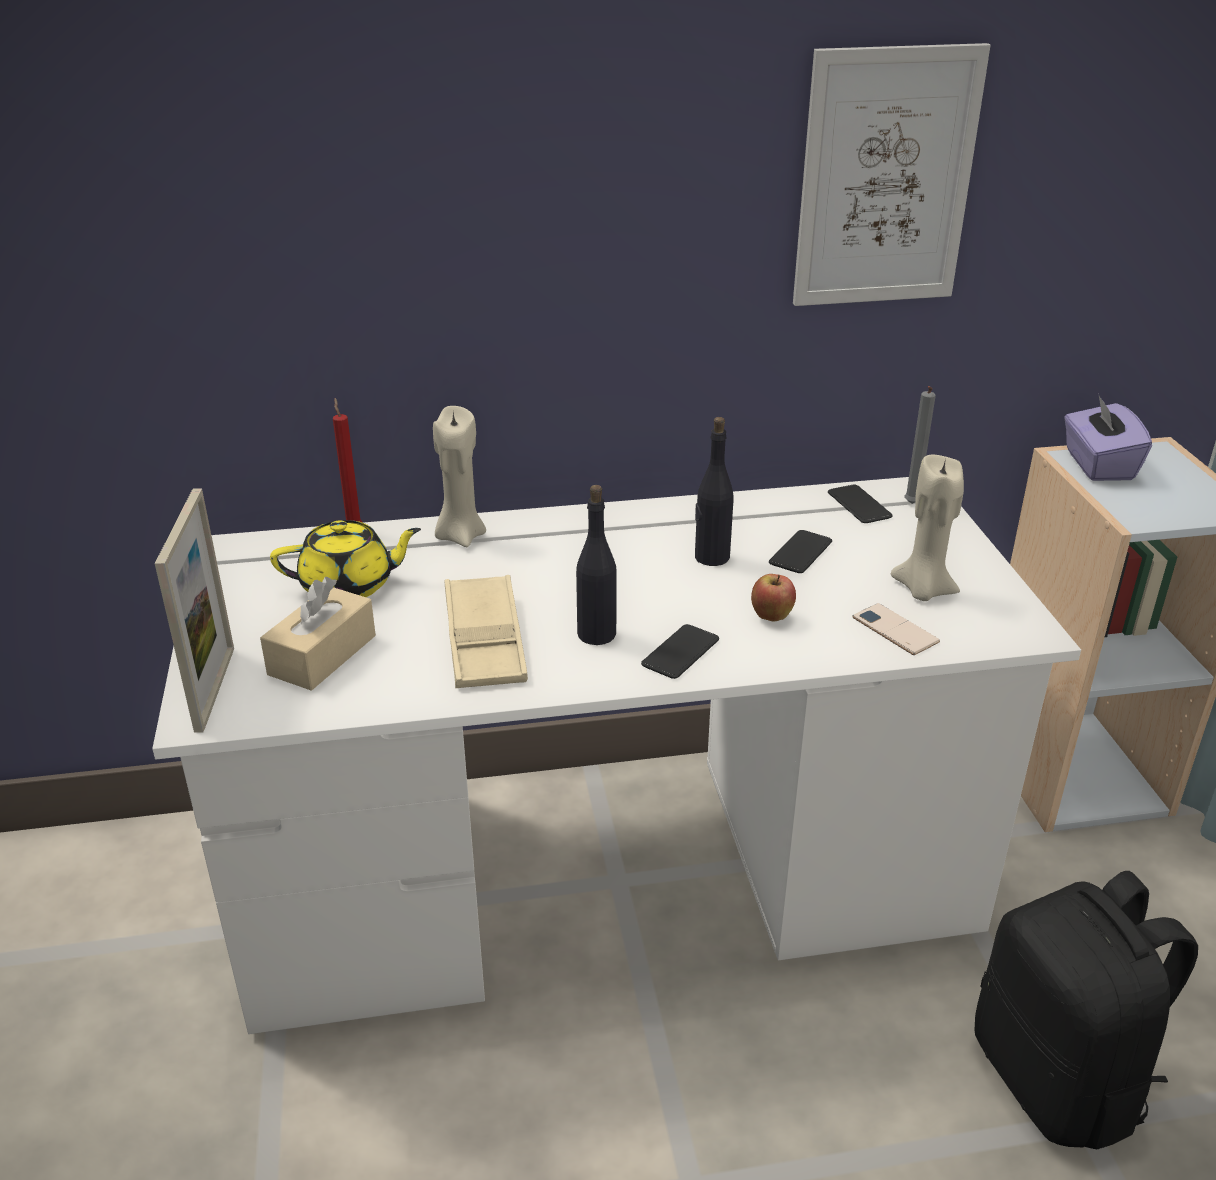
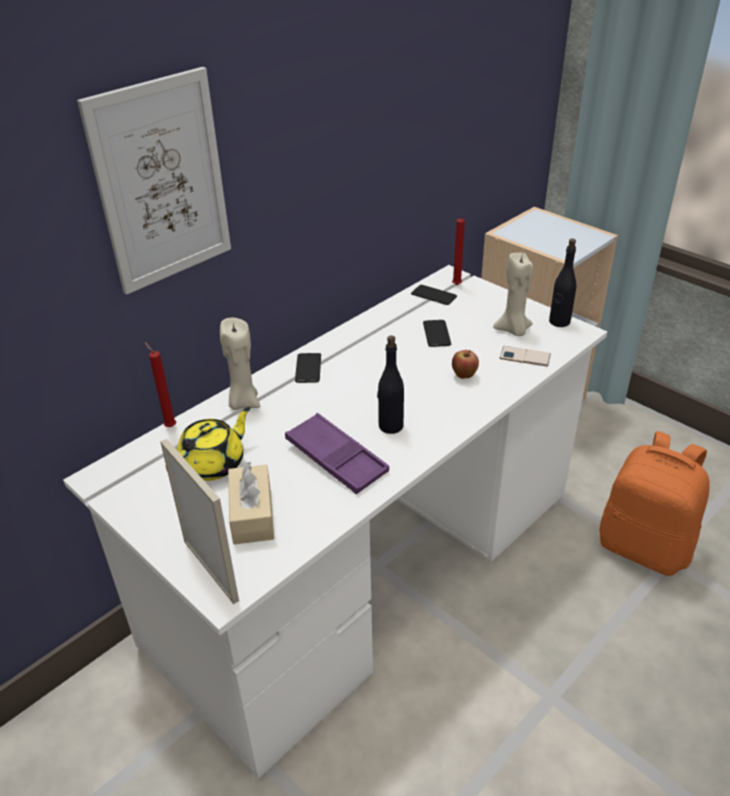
camera: 35 degrees left, 5 degrees up
beige tray [445,575,528,688] -> purple tray [285,413,389,494]
phone [641,624,719,679] -> phone moved to [295,353,321,383]
black bottle [695,417,734,566] -> black bottle moved to [549,239,576,327]
picture [793,43,990,306] -> picture moved to [77,67,231,295]
grey candle [905,386,936,504] -> red candle [452,216,465,285]
black backpack [975,871,1198,1149] -> orange backpack [600,431,709,576]
purple tissue box [1064,394,1152,481] -> none

